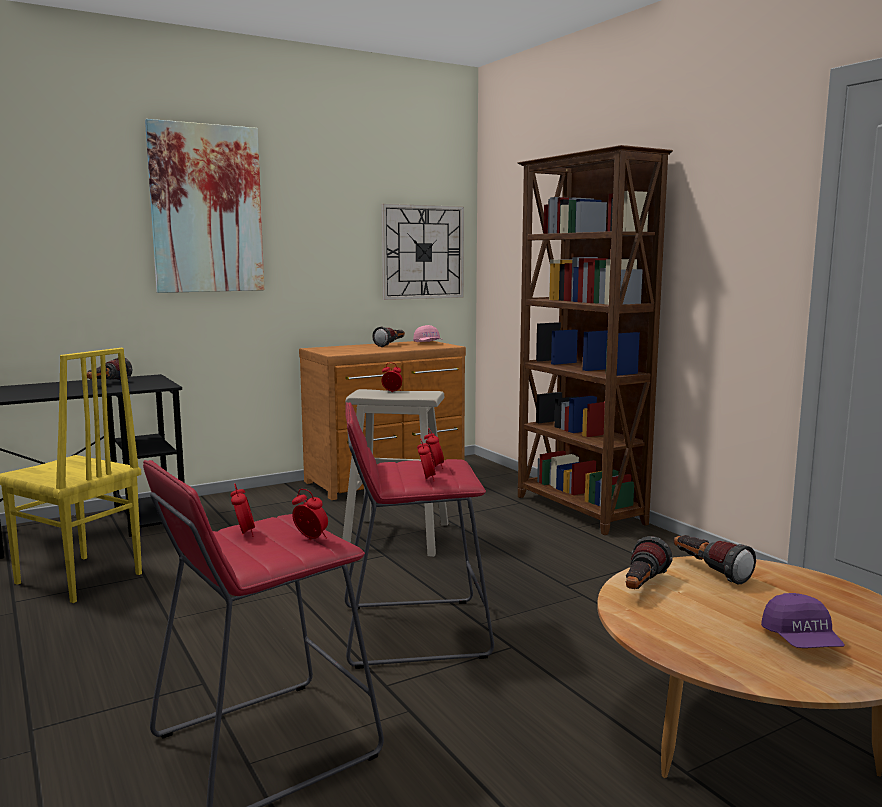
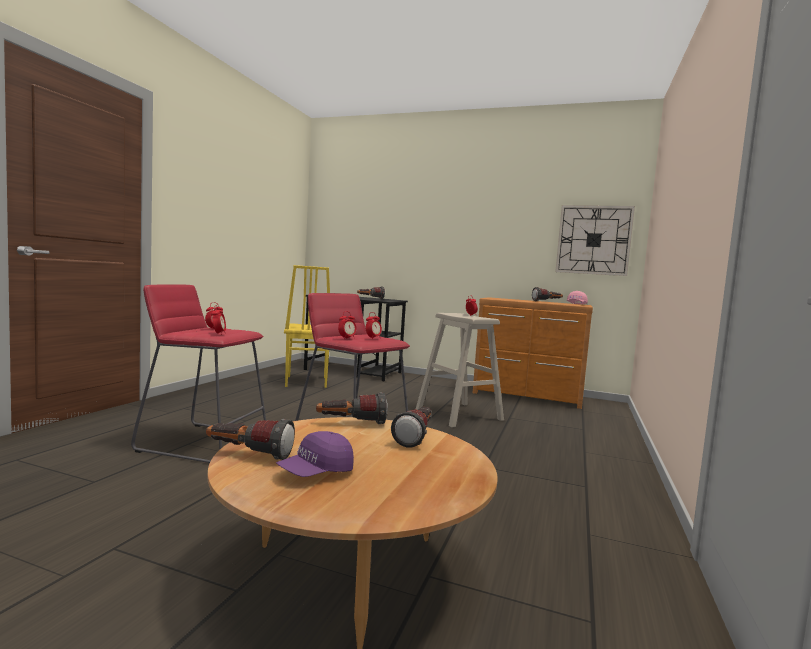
camera: 50 degrees right, 5 degrees down
picture [145,119,264,293] -> none
brown bookcase [518,145,673,535] -> none
none -> flashlight [206,419,295,460]

